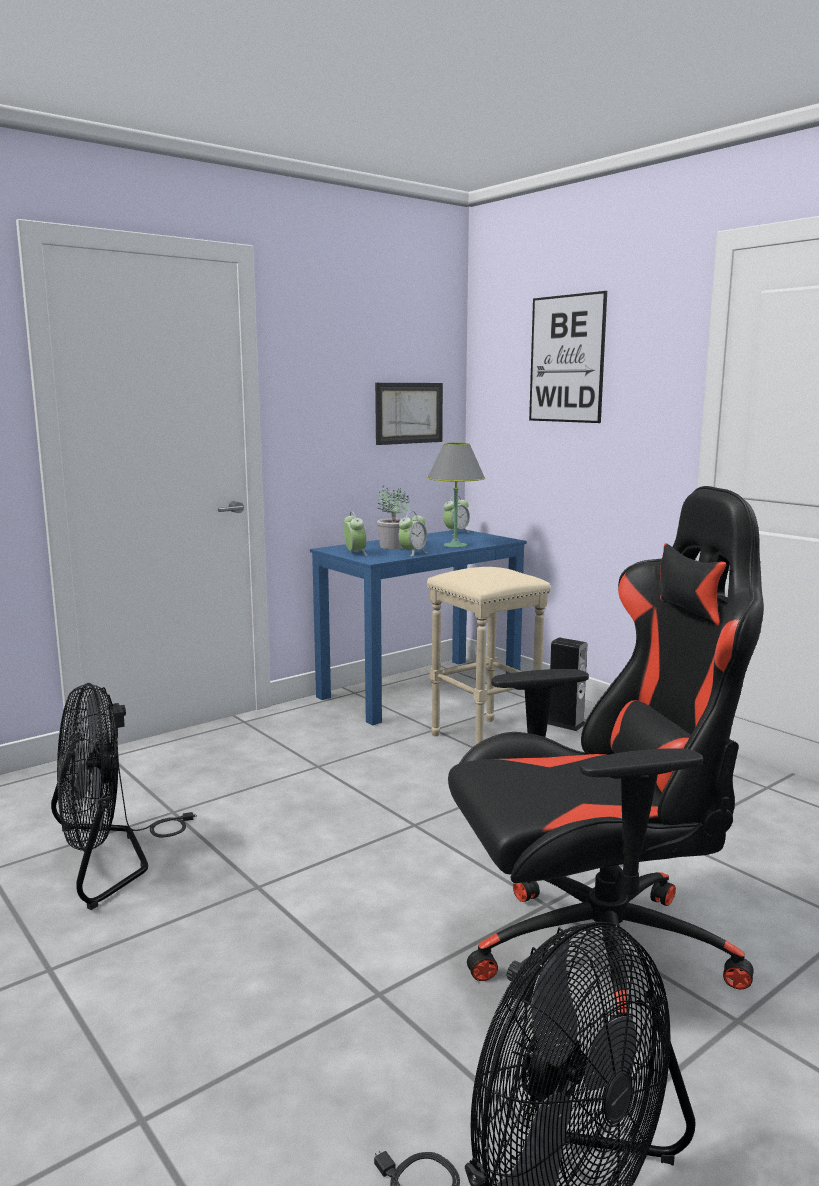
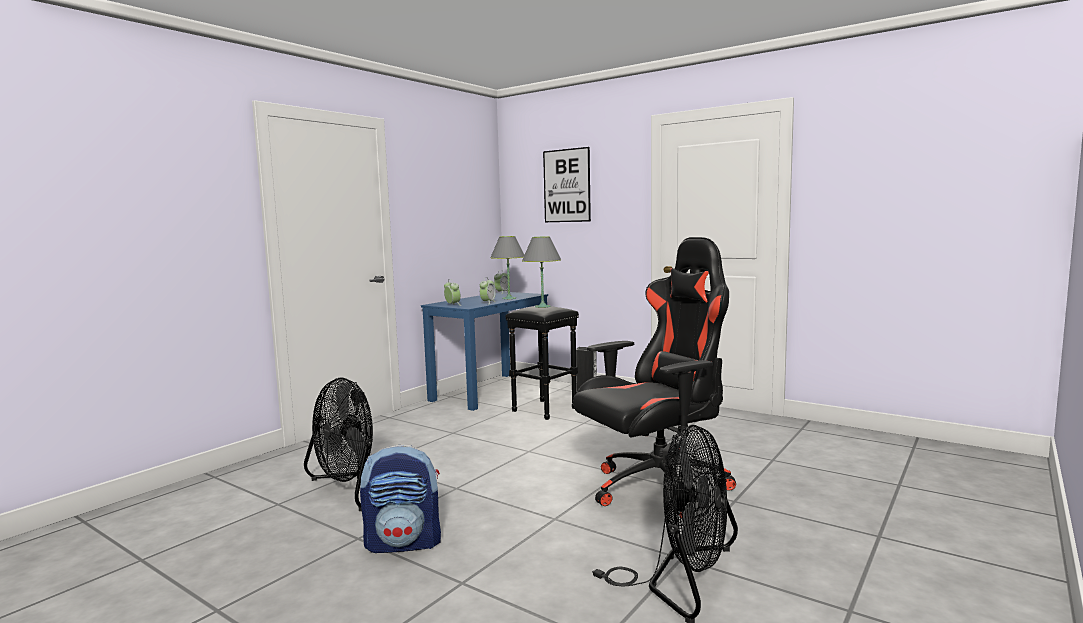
camera: 15 degrees left, 5 degrees down
picture [375,383,443,445] -> none
potted plant [377,485,410,549] -> none
beige stool [427,567,551,745] -> black stool [506,306,579,420]
none -> backpack [360,445,441,553]
none -> grey table lamp [522,236,561,308]

